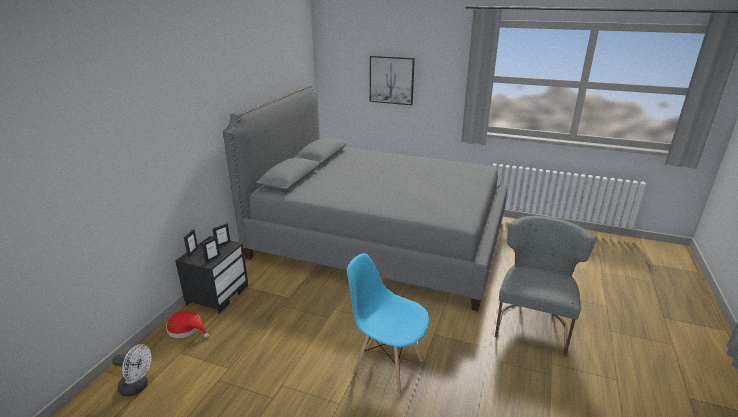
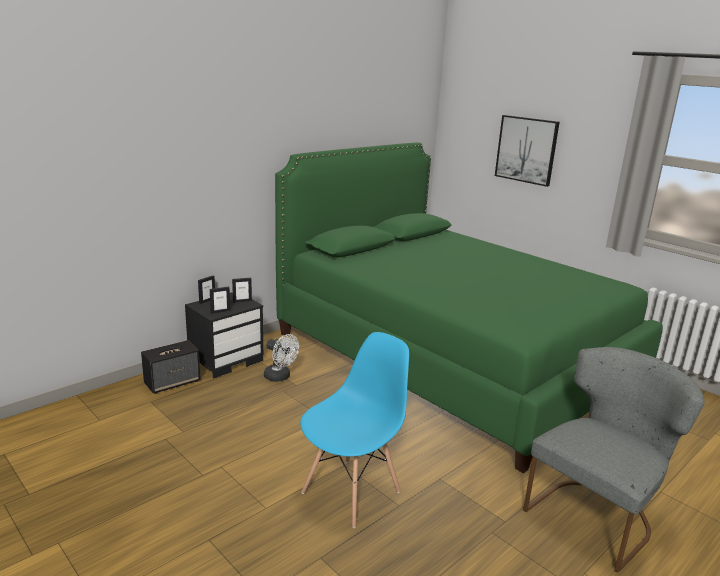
camera: 25 degrees right, 5 degrees down
white fan [112,344,151,397] -> white fan moved to [264,334,299,382]
red hat [166,310,209,338] -> speaker [141,340,201,394]
grey bed [223,84,507,311] -> green bed [275,142,663,473]
blue chair [347,253,429,396] -> blue chair turned 75 degrees clockwise [300,332,409,528]

